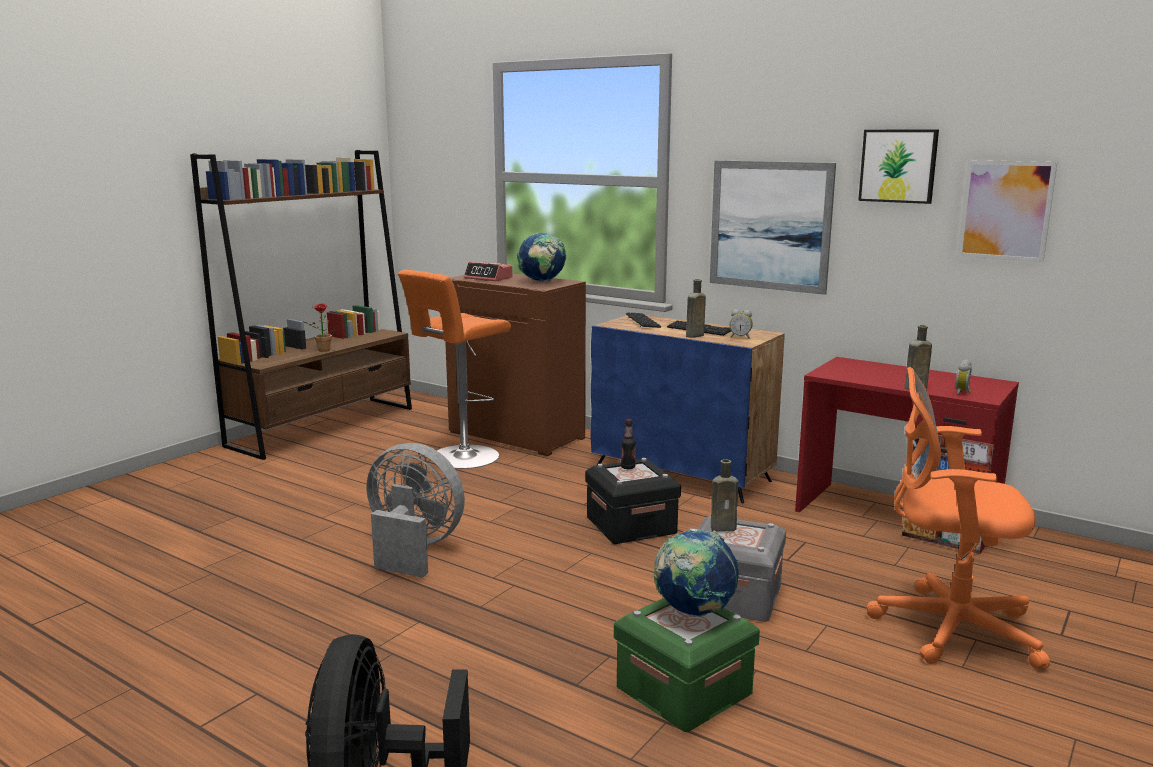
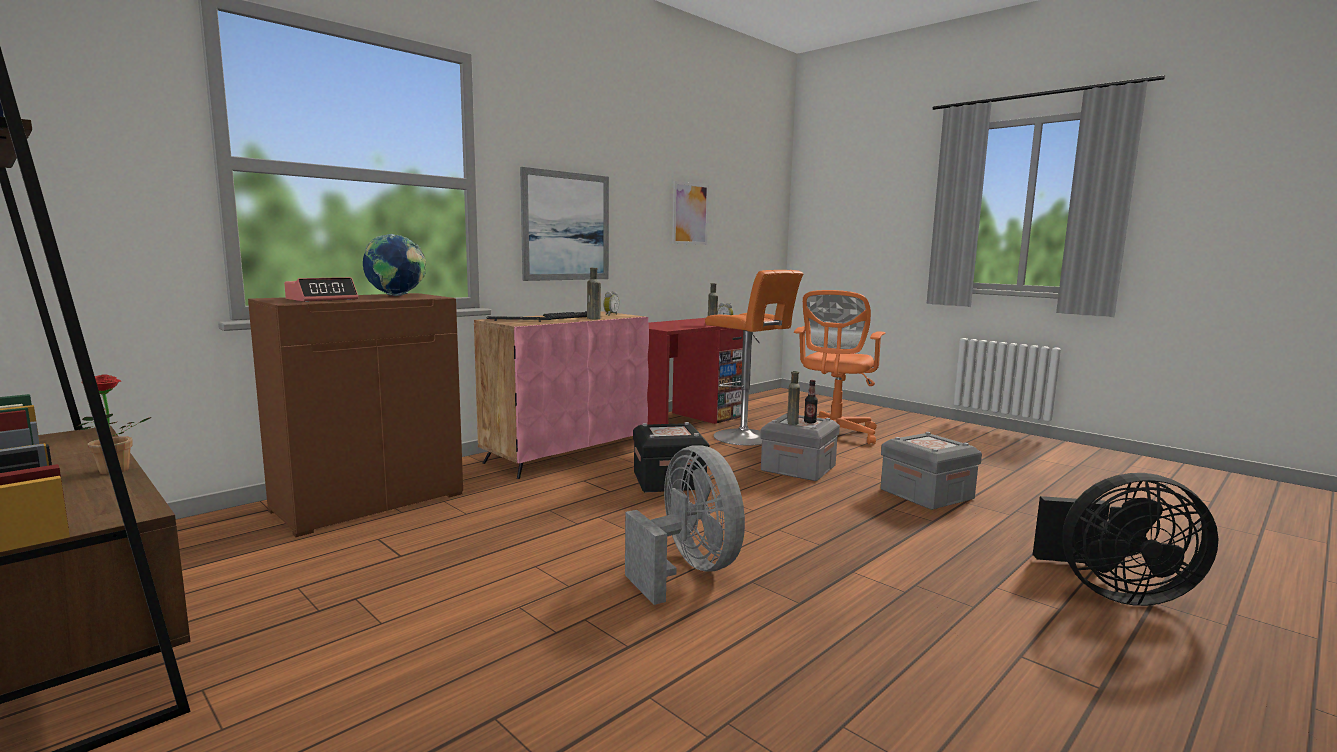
camera: 80 degrees left, 5 degrees down
grey fan [367,443,465,578] -> grey fan turned 120 degrees clockwise [625,446,745,605]
orange stool [398,270,511,469] -> orange stool moved to [705,270,803,446]
blue cabinet [591,315,785,503] -> pink cabinet [474,311,649,479]
green storage box [614,598,760,732] -> grey storage box [881,432,982,510]
bottle [621,419,636,469] -> bottle moved to [804,380,818,423]
globe [653,528,739,617] -> none
picture [858,130,939,204] -> none

